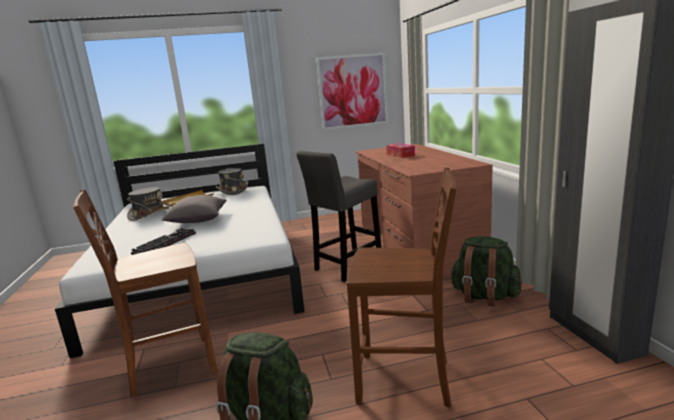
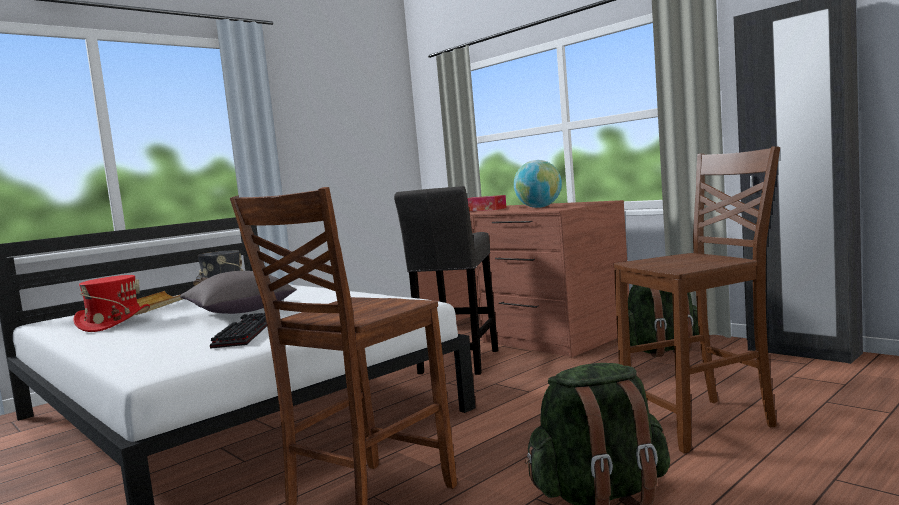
camera: 30 degrees left, 10 degrees down
grey hat [127,187,170,221] -> red hat [74,275,150,332]
picture [316,53,388,131] -> none
none -> globe [514,160,562,208]

